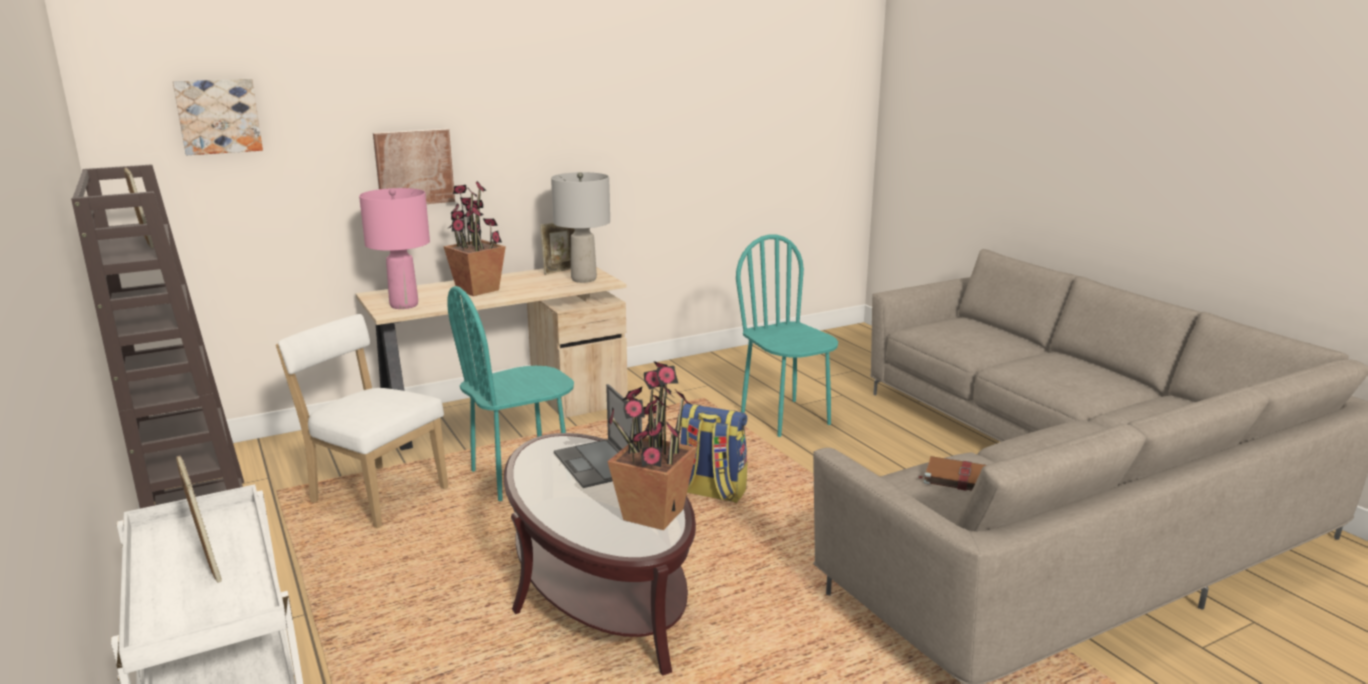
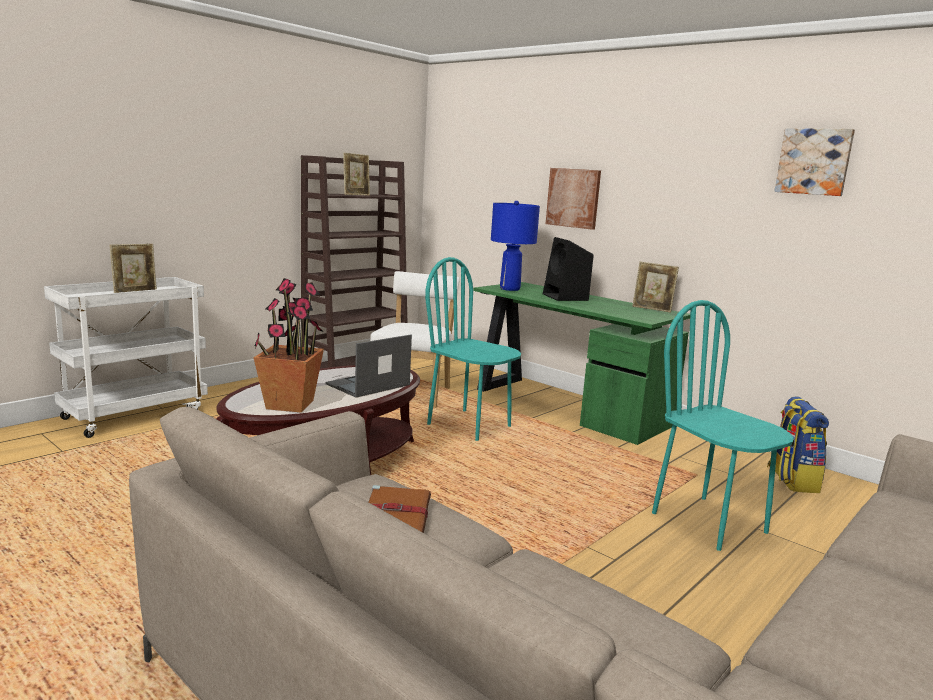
camera: 70 degrees right, 5 degrees down
picture [173,79,263,155] -> picture moved to [774,128,855,196]
beige desk [356,267,628,450] -> green desk [473,282,690,445]
pink table lamp [359,188,430,309] -> blue table lamp [491,201,540,291]
potted plant [443,181,506,296] -> black speaker [543,237,594,301]
grey table lamp [551,172,610,283] -> none
backpack [680,403,747,503] -> backpack moved to [767,396,829,493]
turquoise chair [736,234,838,437] -> turquoise chair turned 75 degrees counterclockwise [652,300,794,551]

